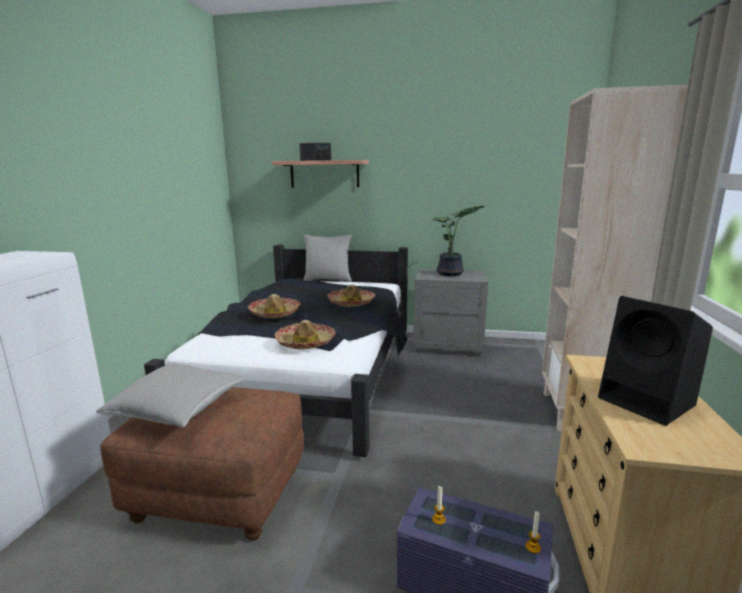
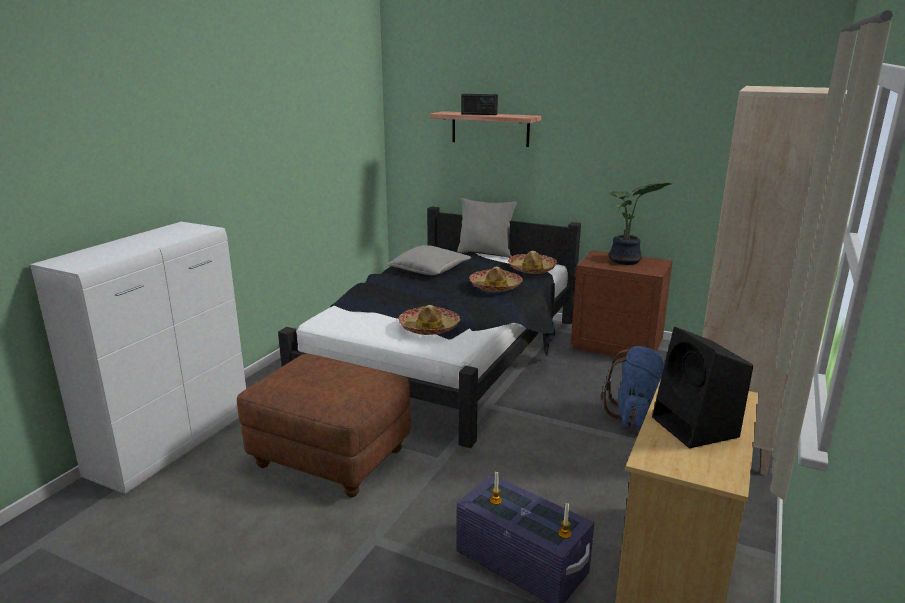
camera: 15 degrees right, 5 degrees up
grey pillow [96,363,247,428] -> grey pillow moved to [387,245,471,275]
hat [248,294,300,318] -> hat moved to [508,251,557,274]
grey nightstand [413,269,488,356] -> brown nightstand [571,250,672,358]
none -> blue backpack [601,346,664,429]

